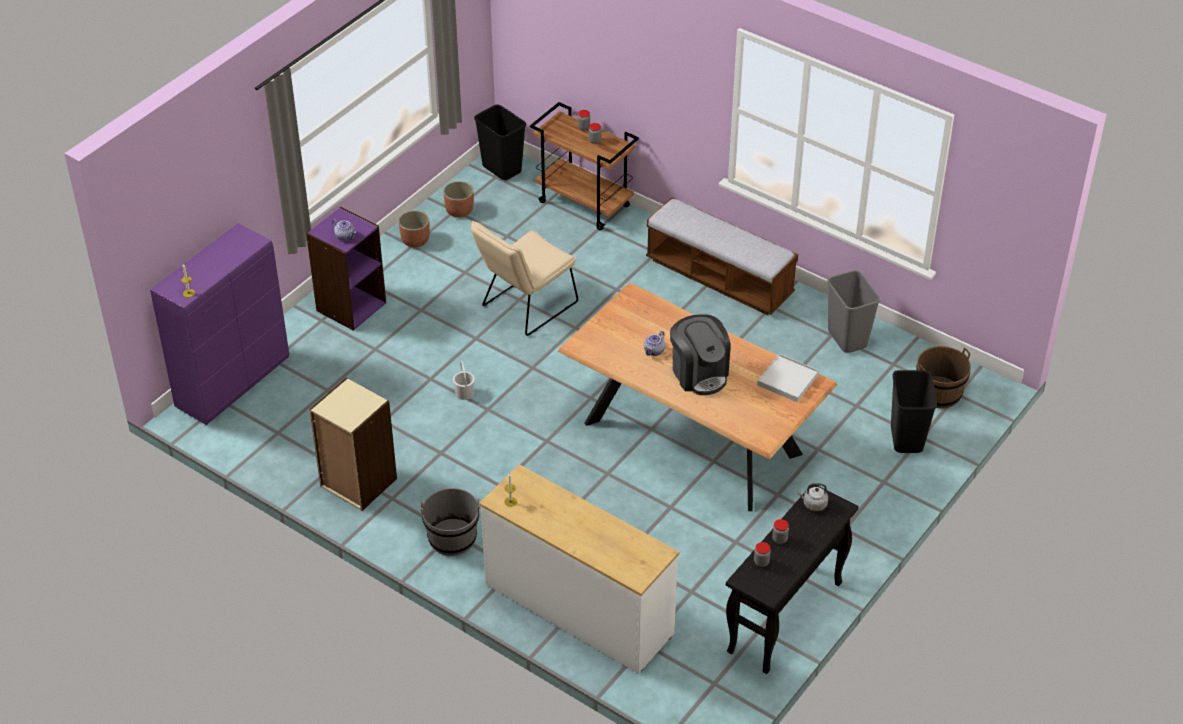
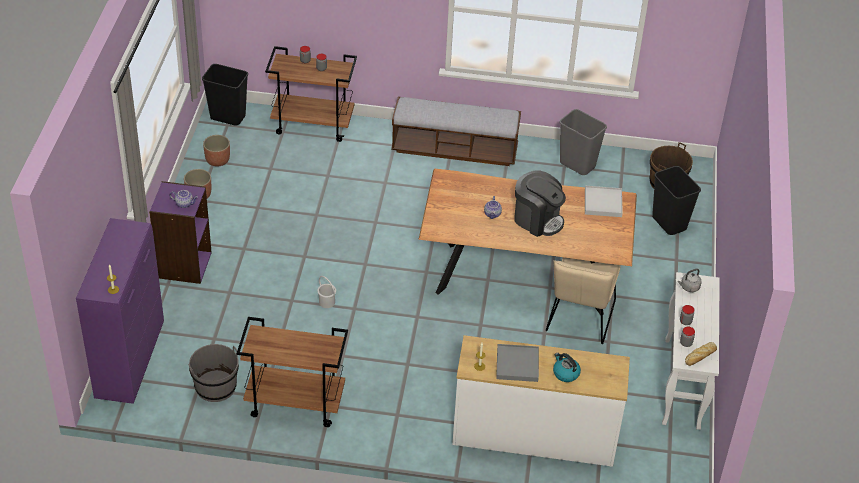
camera: 30 degrees left, 0 degrees up
beige bookcase [309,378,397,511] -> brown cart [237,317,348,427]
grey bucket [420,488,480,556] -> grey bucket moved to [188,344,239,402]
beige chair [471,221,578,336] -> beige chair moved to [546,257,621,344]
black console table [726,485,859,674] -> white console table [662,272,720,430]
none -> grey tray [496,344,539,382]
none -> kettle [553,353,581,382]
none -> bread [685,342,717,366]

